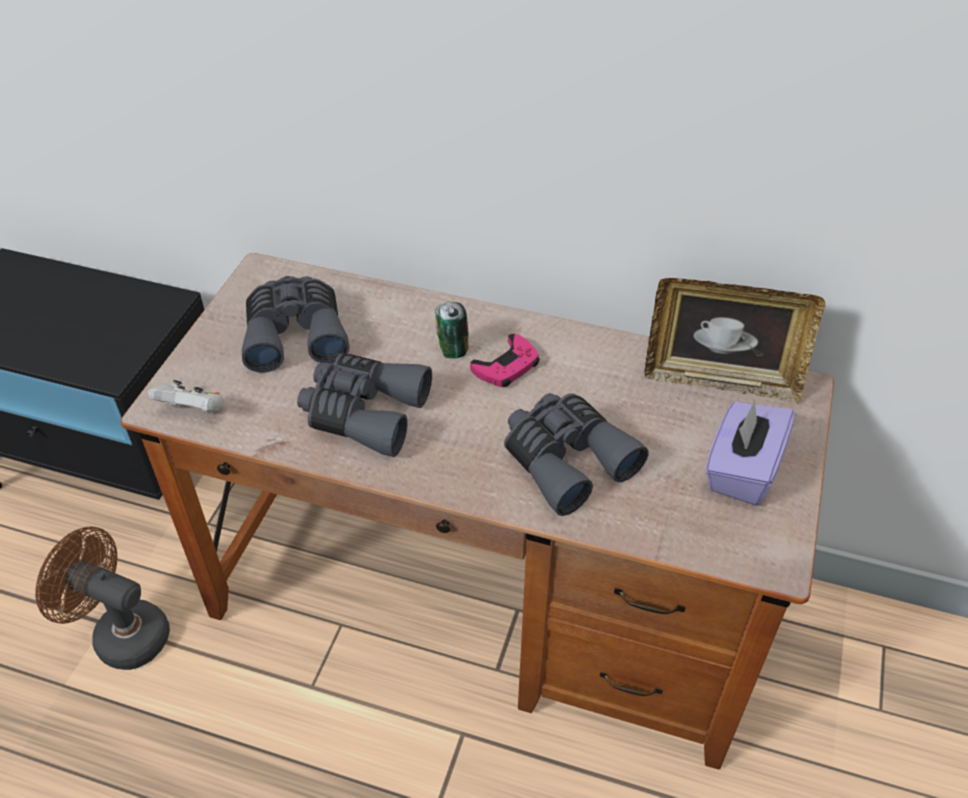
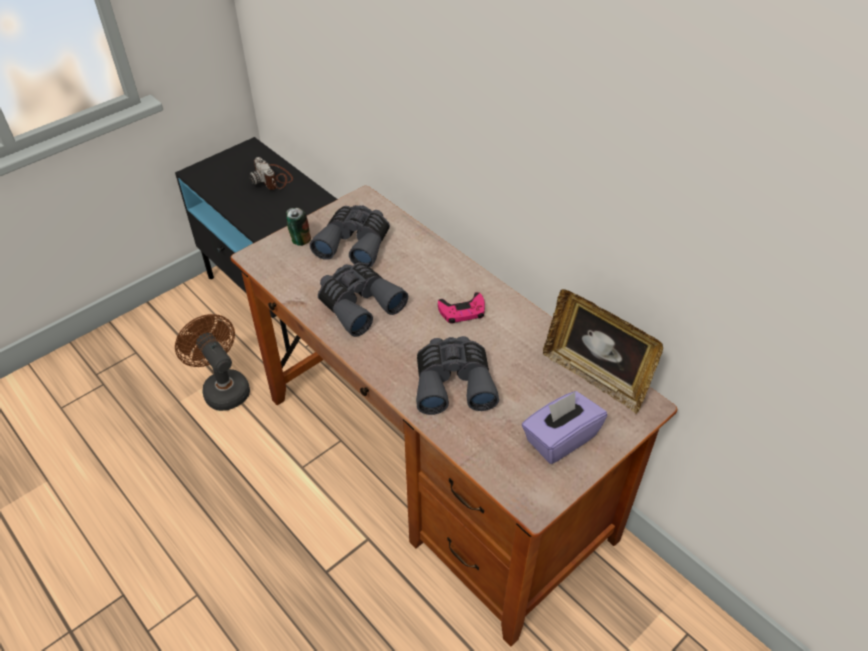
camera: 30 degrees right, 0 degrees up
white game controller [148,380,224,414] -> none
can [435,302,469,358] -> can moved to [286,208,311,246]
none -> camera [249,157,293,190]

